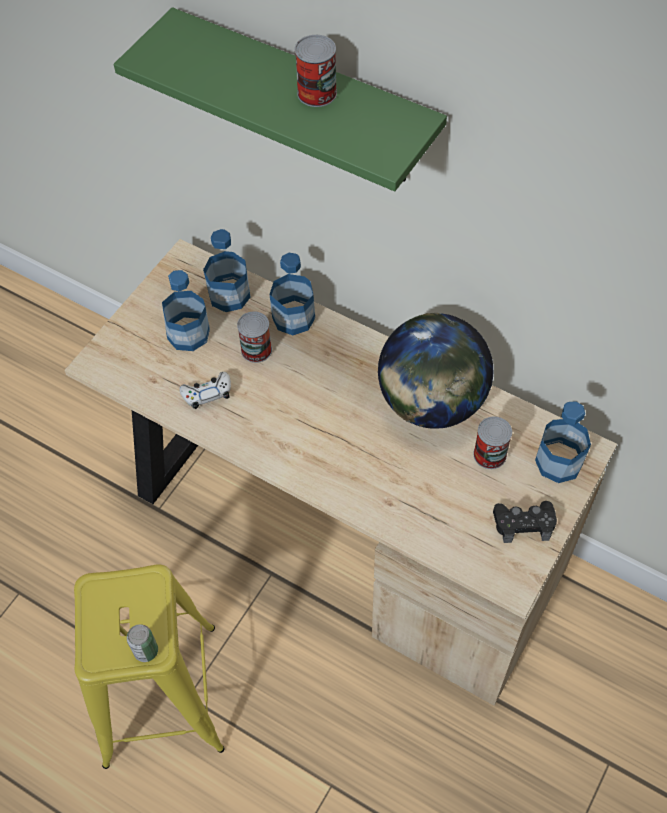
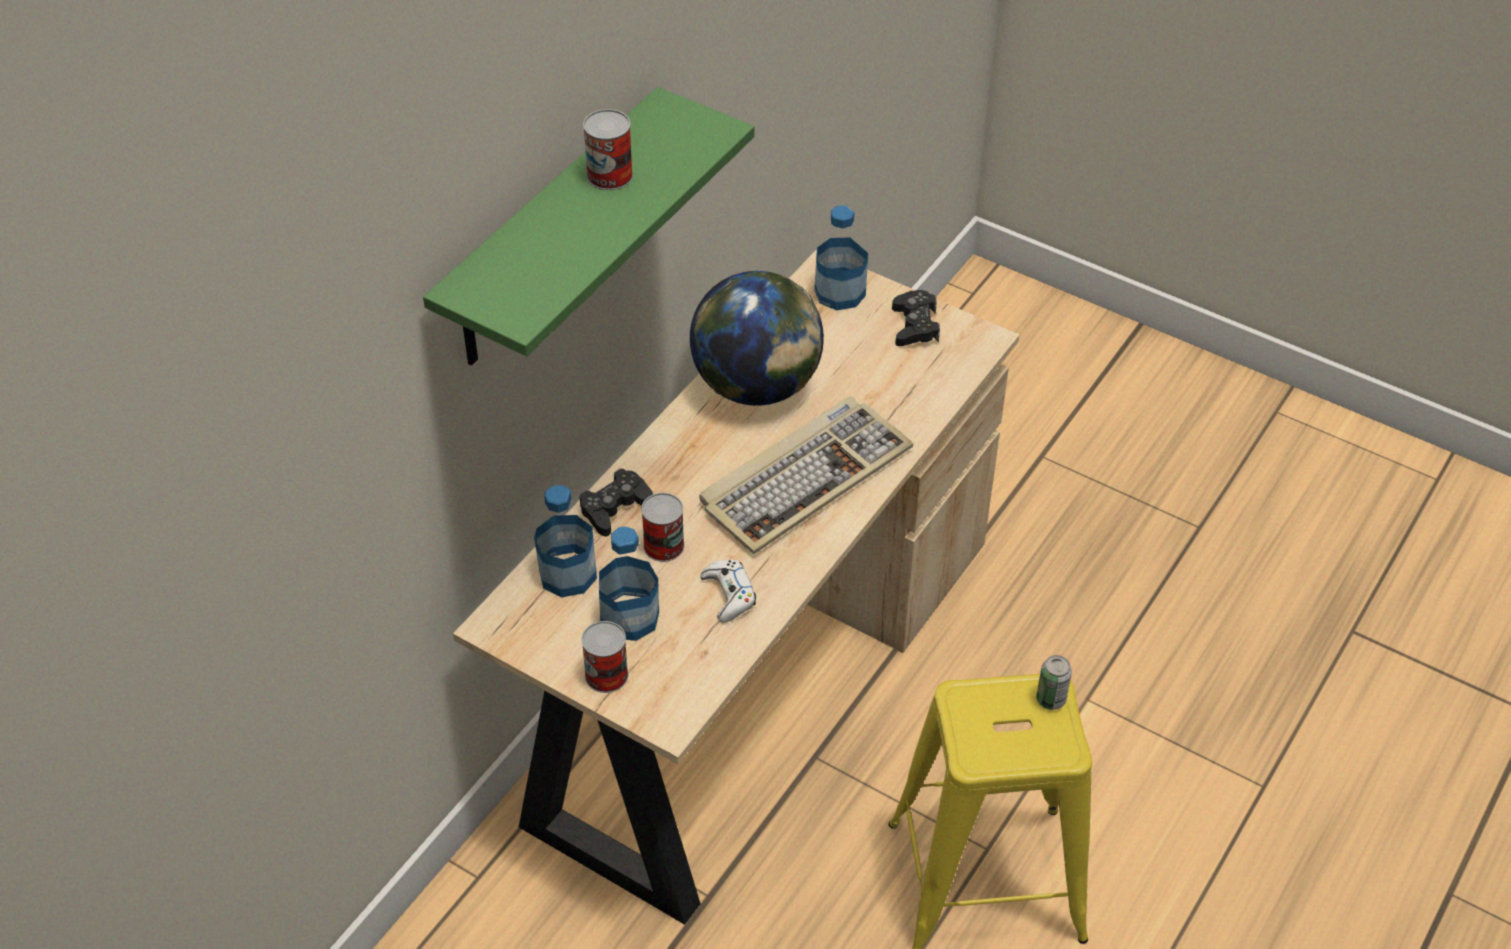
camera: 90 degrees left, 10 degrees down
bottle [270,253,315,335] -> black game controller [580,469,653,536]
can [473,416,512,469] -> can moved to [581,621,628,693]
none -> keyboard [699,396,913,554]

